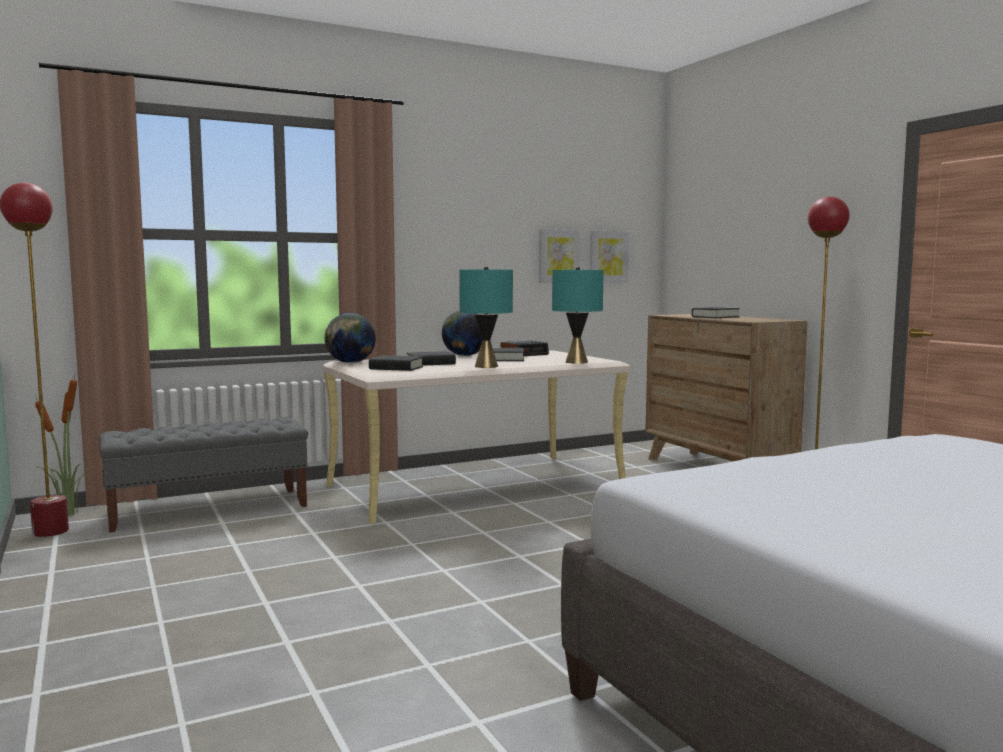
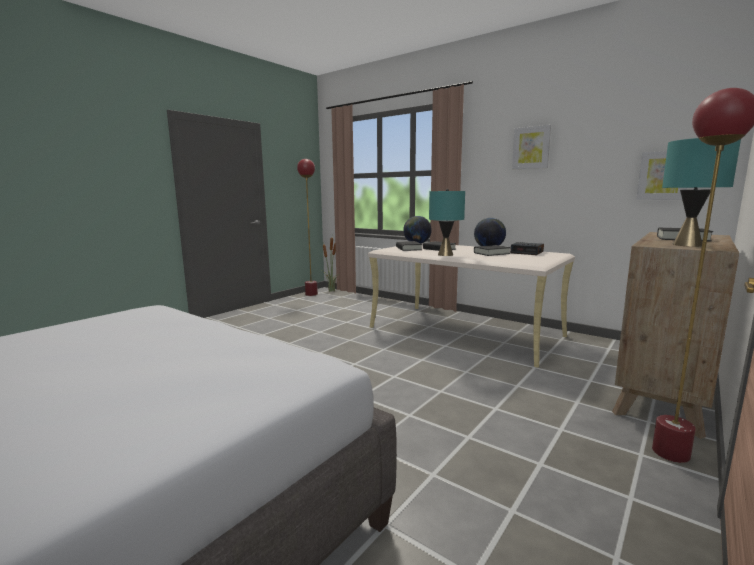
camera: 65 degrees right, 5 degrees up
grey bench [99,417,308,533] -> none
picture [539,229,581,283] -> picture moved to [512,125,551,169]
turquoise table lamp [552,267,604,364] -> turquoise table lamp moved to [662,138,741,247]

